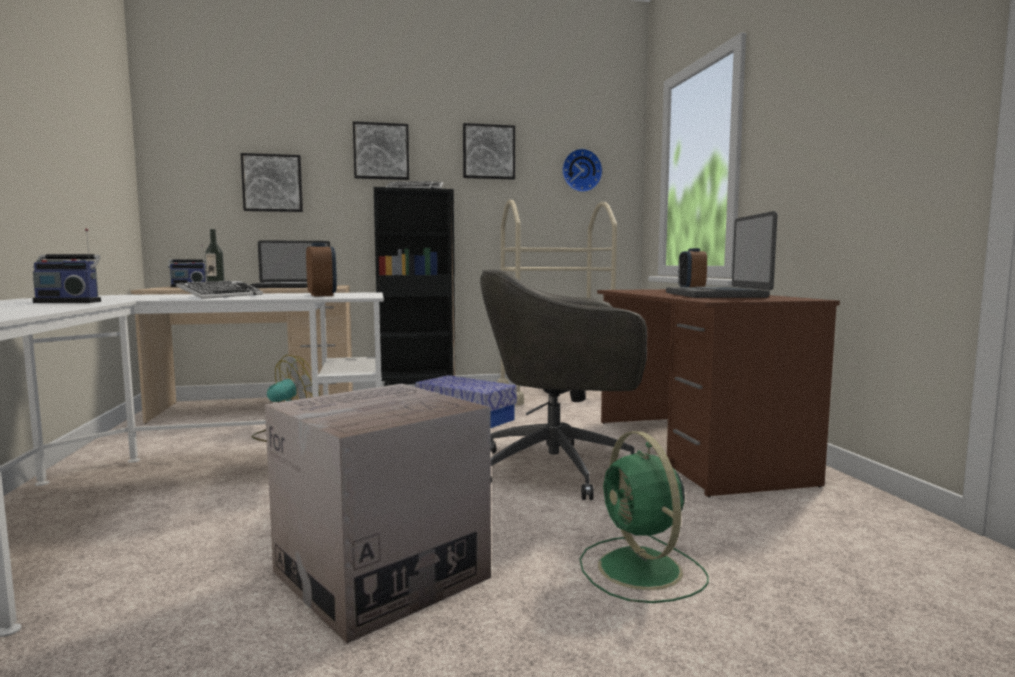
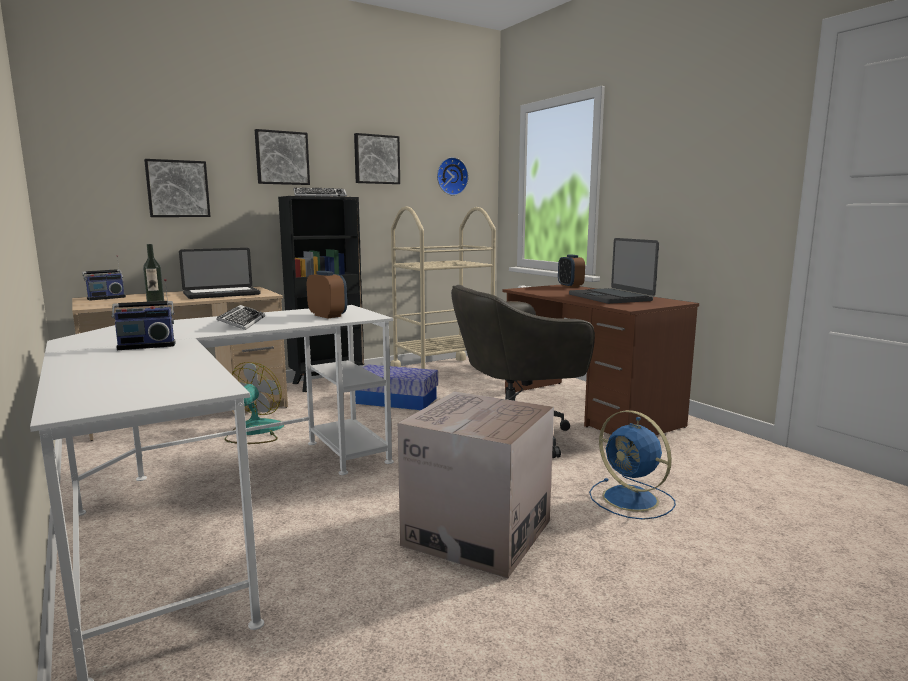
camera: 20 degrees left, 5 degrees up
green fan [580,431,709,603] -> blue fan [589,410,676,520]

